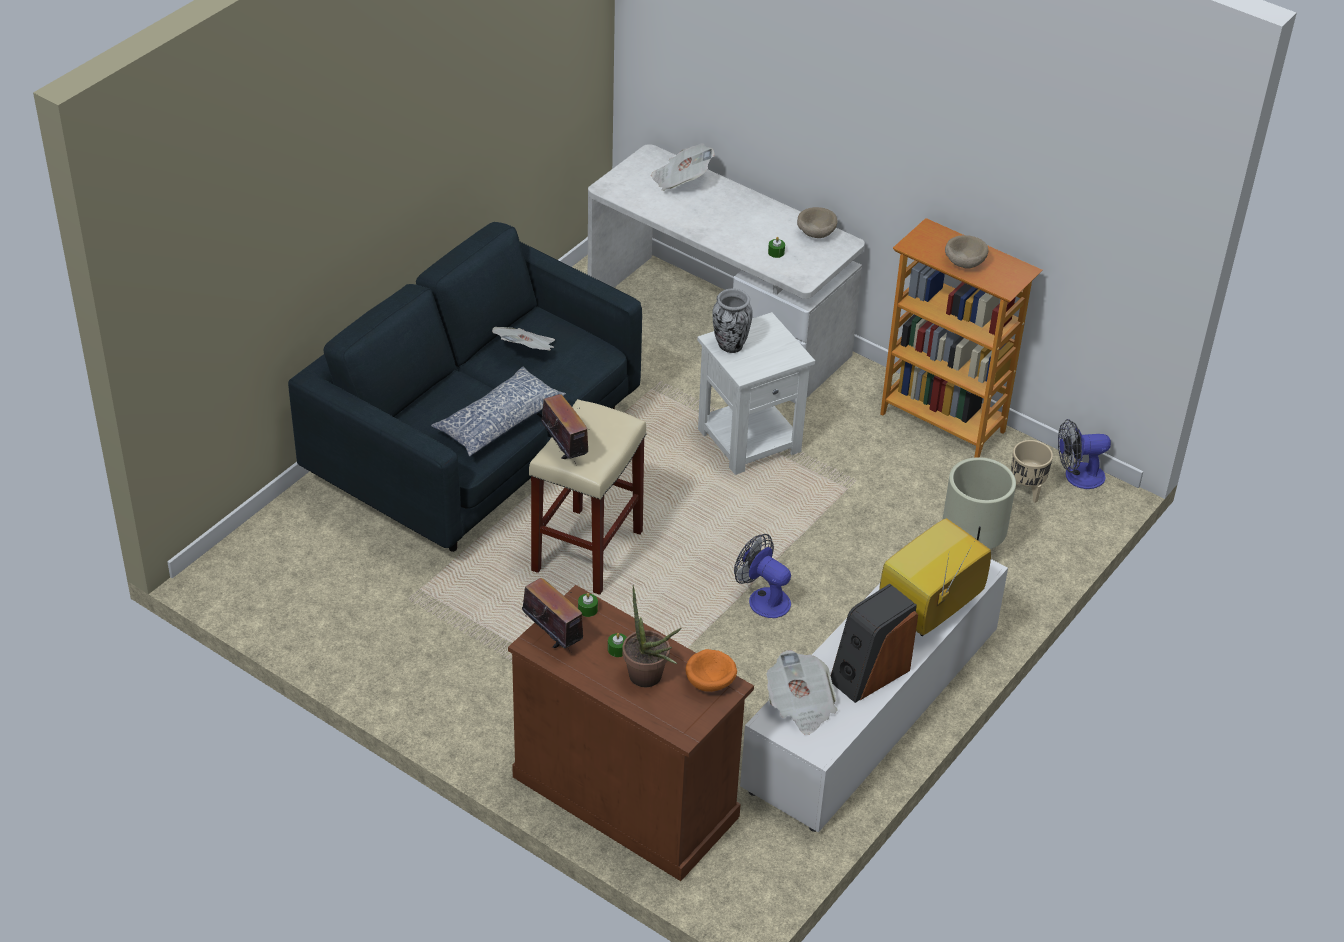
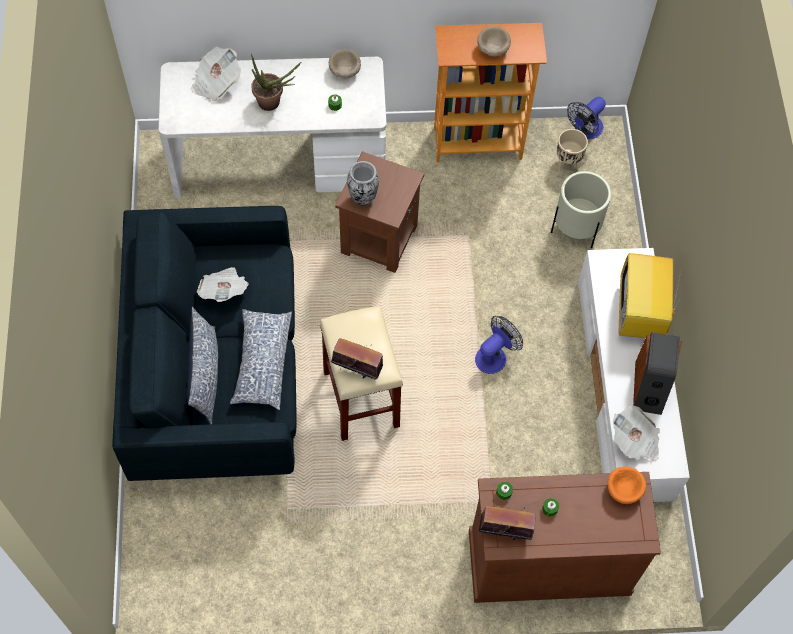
camera: 40 degrees left, 20 degrees up
potted plant [622,584,682,687] -> potted plant moved to [251,53,301,111]
white side table [697,312,815,475] -> brown side table [335,151,424,273]
fan [734,534,791,618] -> fan turned 135 degrees clockwise [475,316,523,374]
none -> pillow [187,307,218,424]

